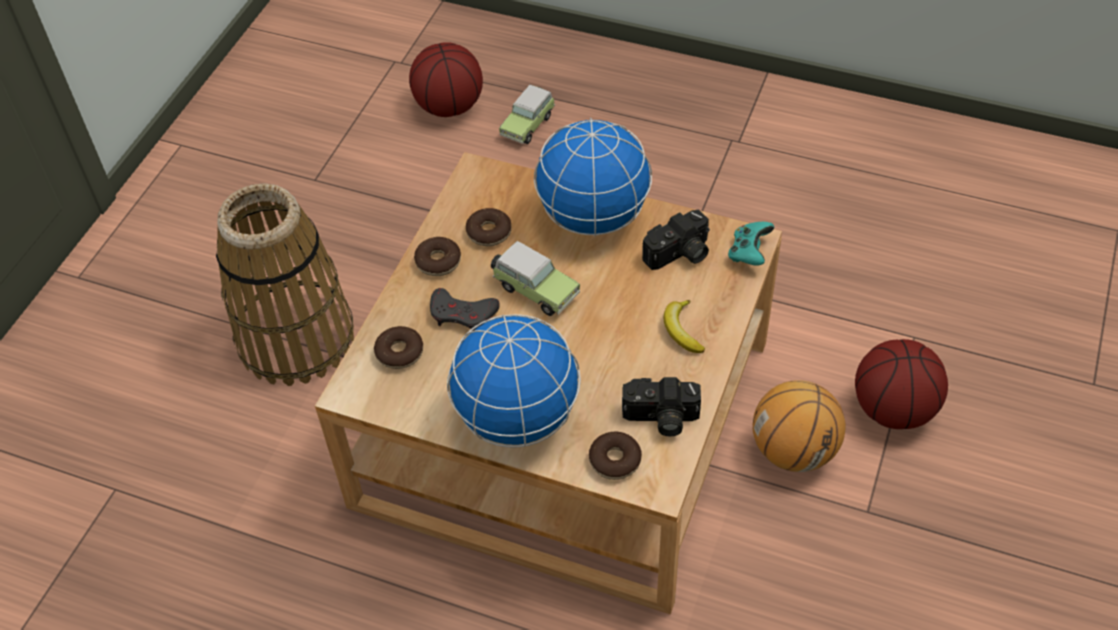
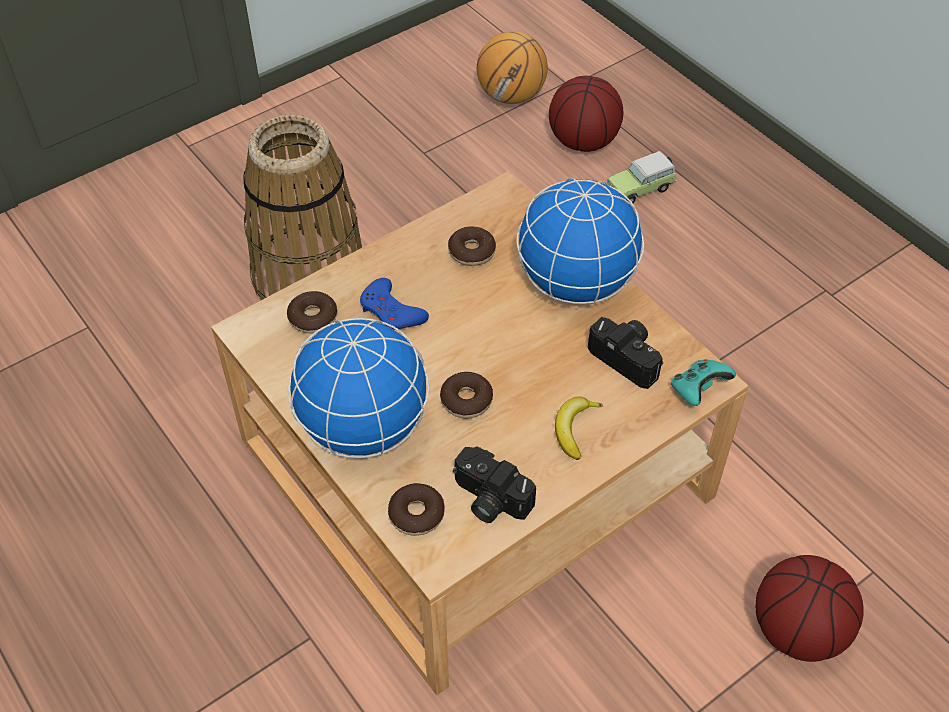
camera: 30 degrees right, 0 degrees up
donut [414,237,461,276] -> donut moved to [440,372,493,419]
grey game controller [430,288,500,331] -> blue game controller [360,278,429,330]
toy car [491,241,580,316] -> none
camera [642,210,710,270] -> camera turned 135 degrees counterclockwise [588,317,663,389]
basketball [753,380,846,472] -> basketball moved to [477,31,548,104]

